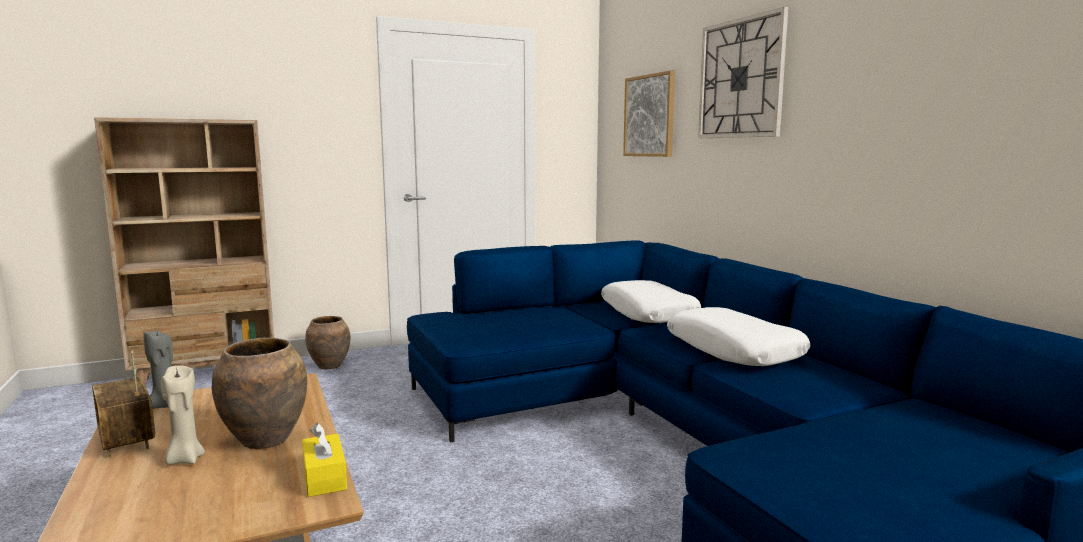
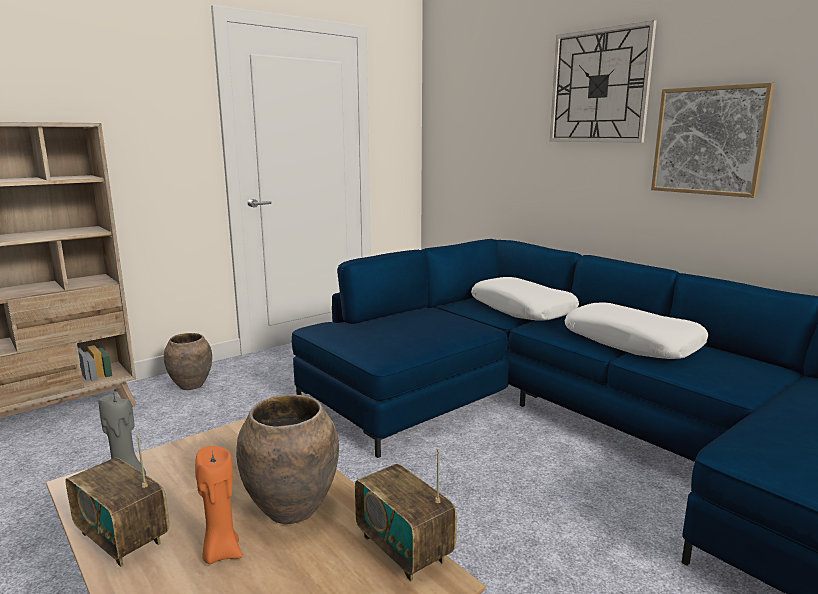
camera: 15 degrees left, 5 degrees up
beige candle [161,365,205,465] -> orange candle [195,446,243,564]
yellow tissue box [302,423,347,497] -> radio [355,448,457,582]
picture [623,70,675,157] -> picture moved to [651,82,775,198]

